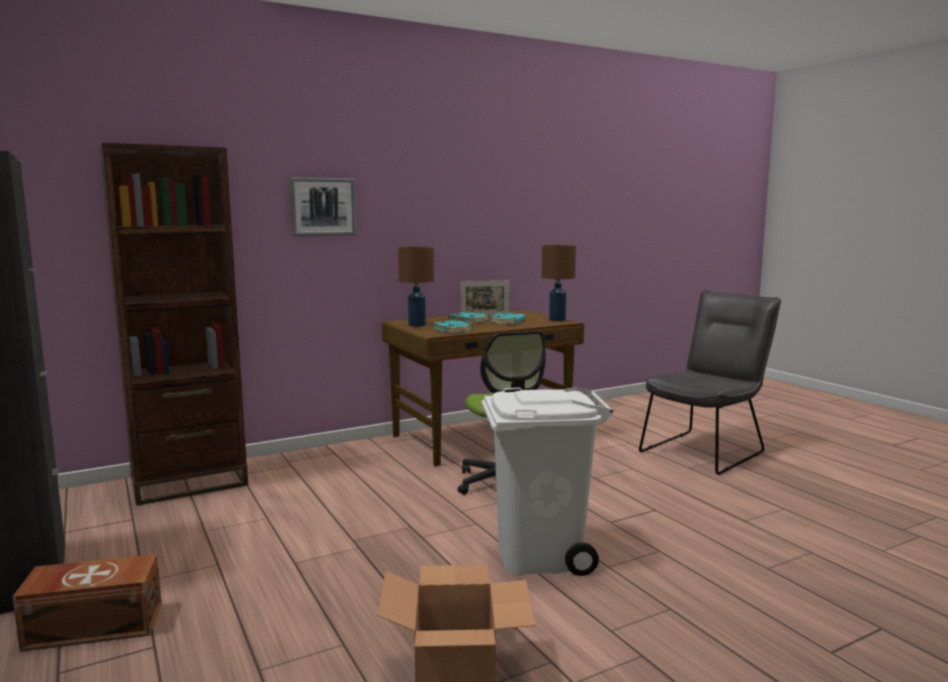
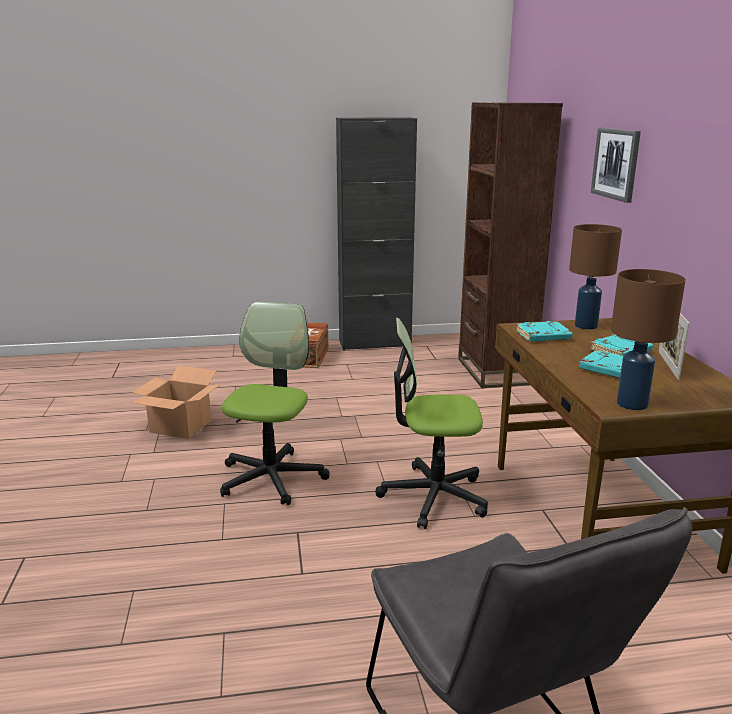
camera: 110 degrees right, 10 degrees up
white trash can [482,388,614,576] -> office chair [220,301,330,505]

